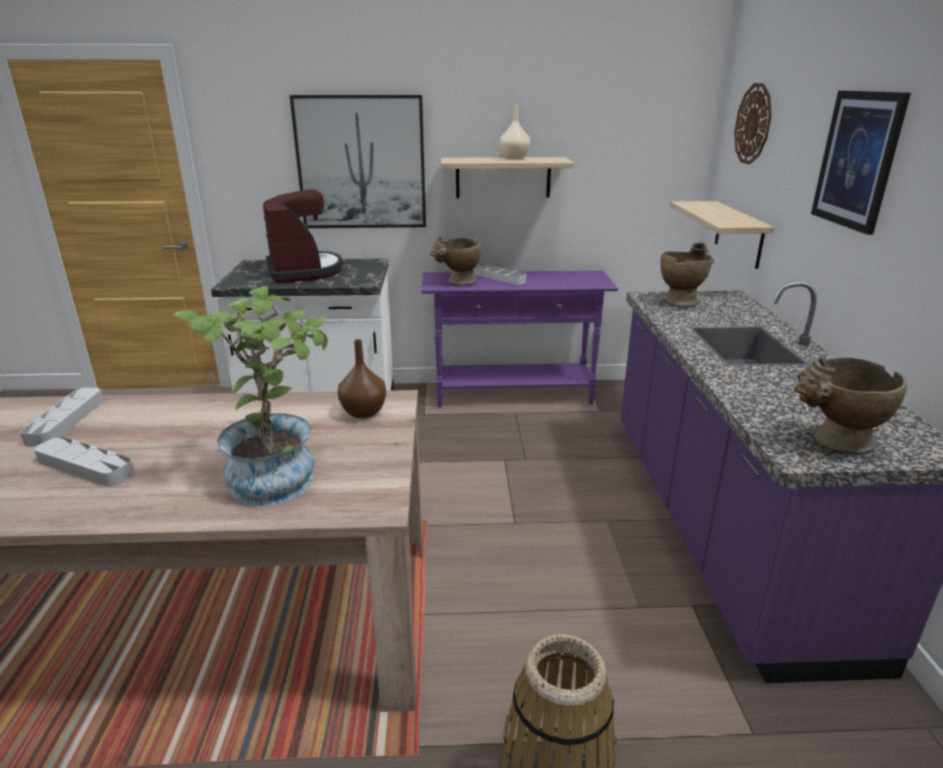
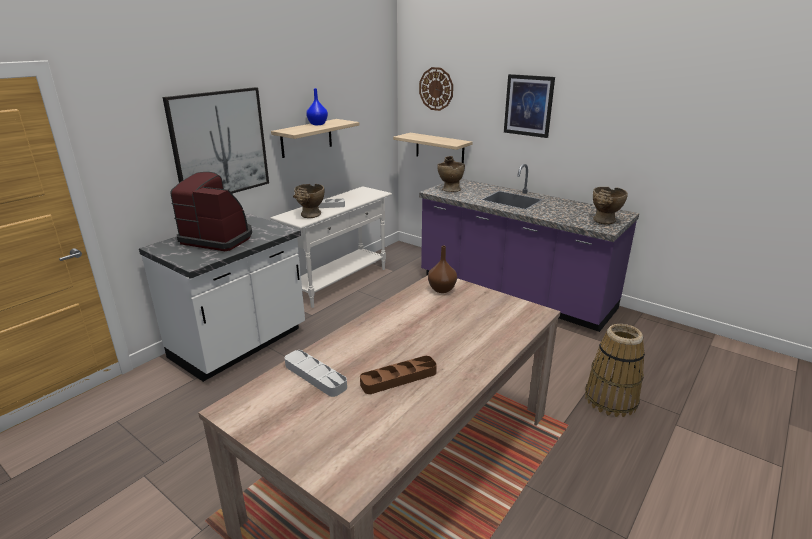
camera: 50 degrees left, 0 degrees up
grey tray [34,436,135,487] -> brown tray [360,356,437,394]
potted plant [173,286,328,506] -> none
purple console table [421,271,618,408] -> white console table [270,186,392,308]
beige vase [499,104,530,160] -> blue vase [306,88,328,125]

